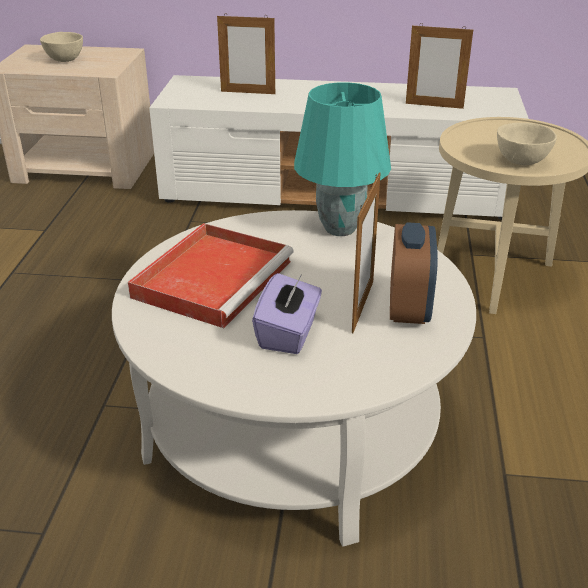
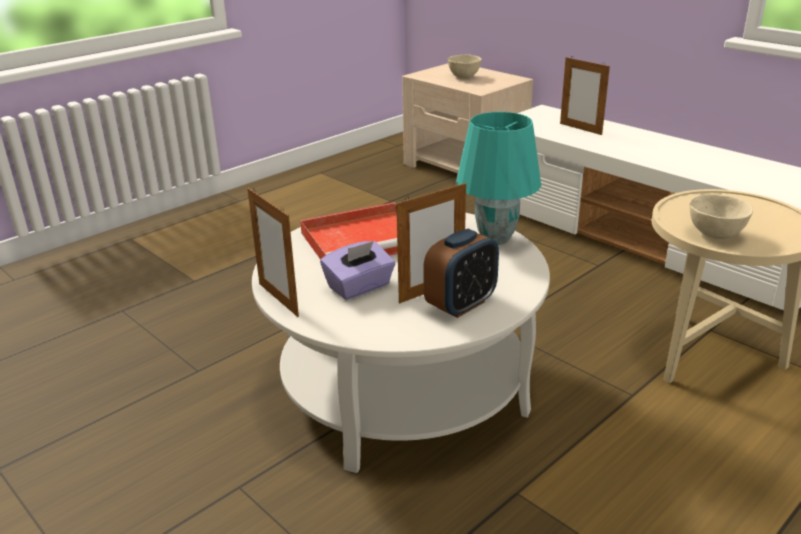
camera: 40 degrees right, 5 degrees down
picture frame [406,23,473,109] -> picture frame moved to [247,188,299,317]

